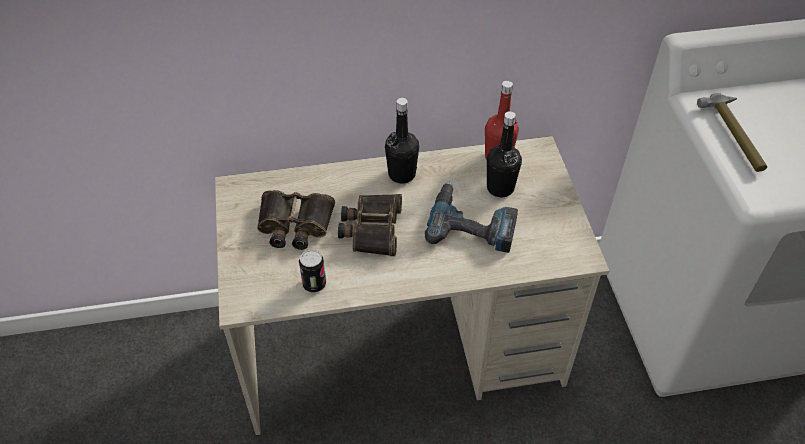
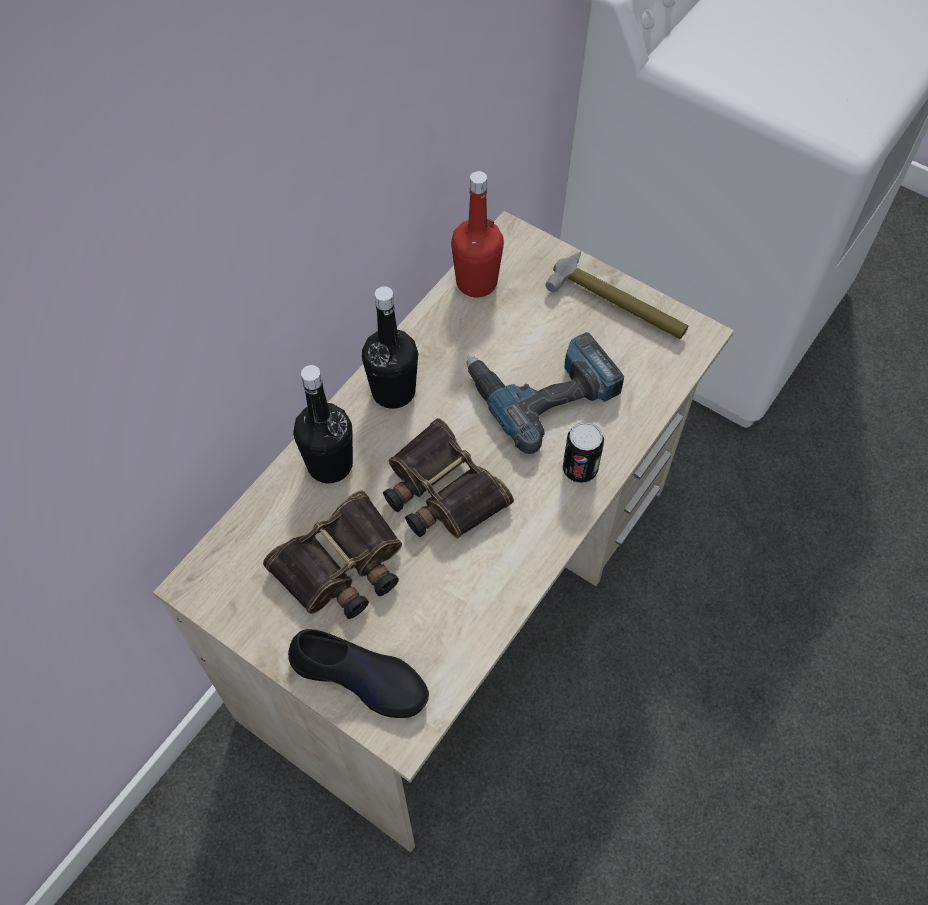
camera: 45 degrees left, 10 degrees up
can [299,249,326,293] -> can moved to [562,422,604,483]
black bottle [487,111,522,197] -> black bottle moved to [293,365,353,483]
hammer [697,93,767,172] -> hammer moved to [545,251,688,339]
none -> black shoe [288,629,429,718]

